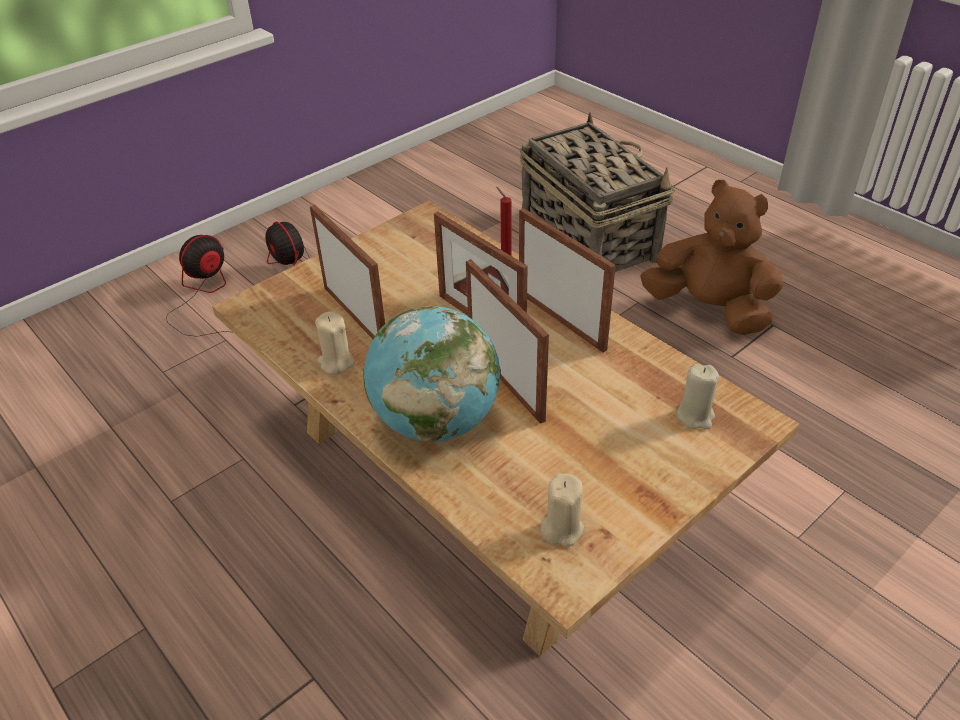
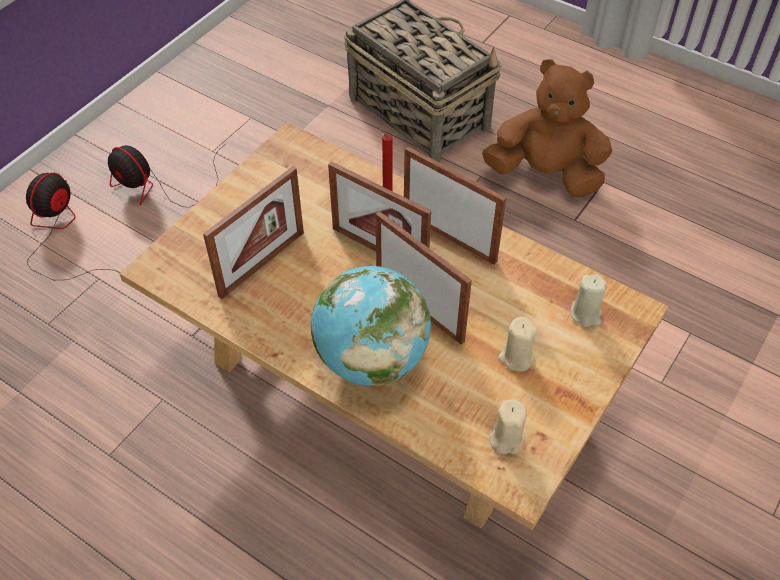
camera: 15 degrees left, 10 degrees up
picture frame [310,205,385,339] -> picture frame turned 90 degrees clockwise [203,166,304,299]
beige candle [315,311,355,374] -> beige candle moved to [498,317,538,372]

